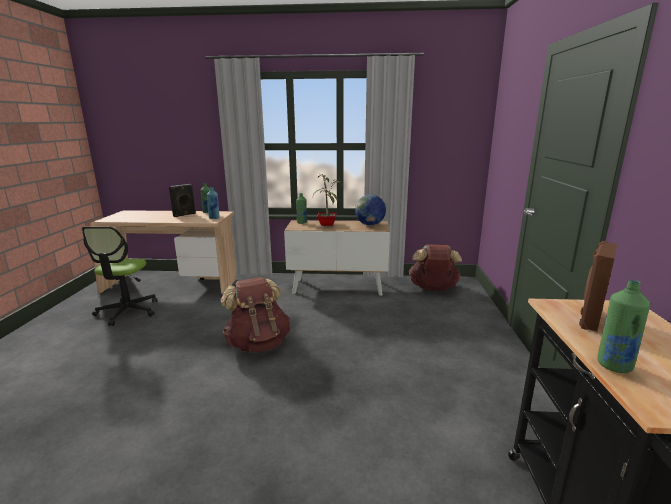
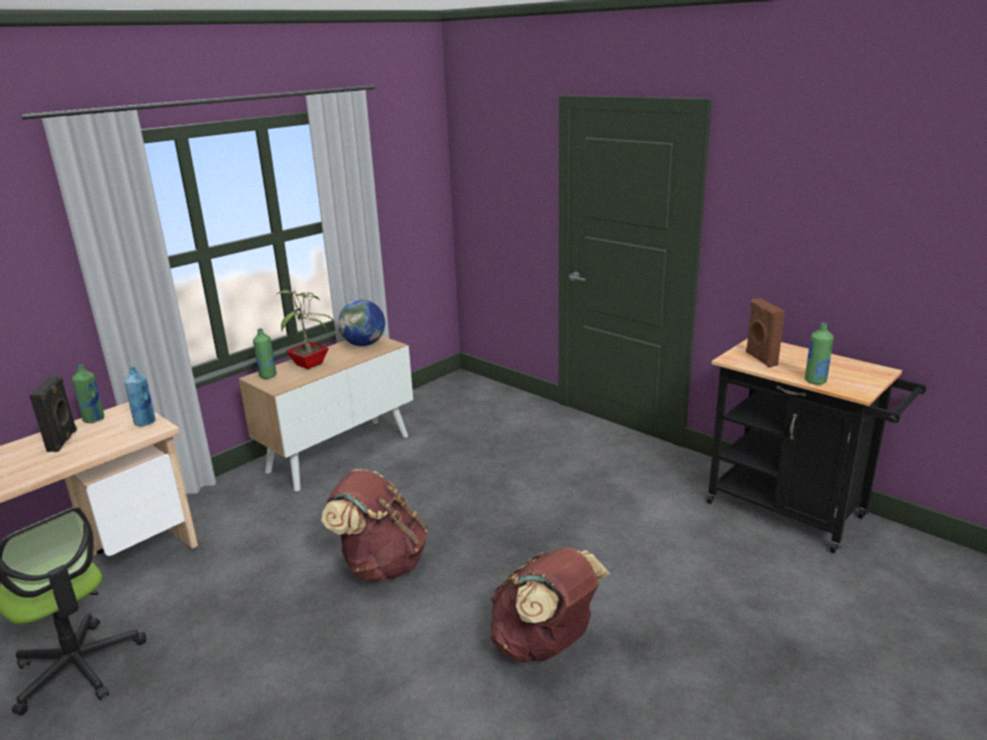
camera: 50 degrees left, 5 degrees up
brown backpack [409,244,462,291] -> brown backpack moved to [490,547,610,662]

